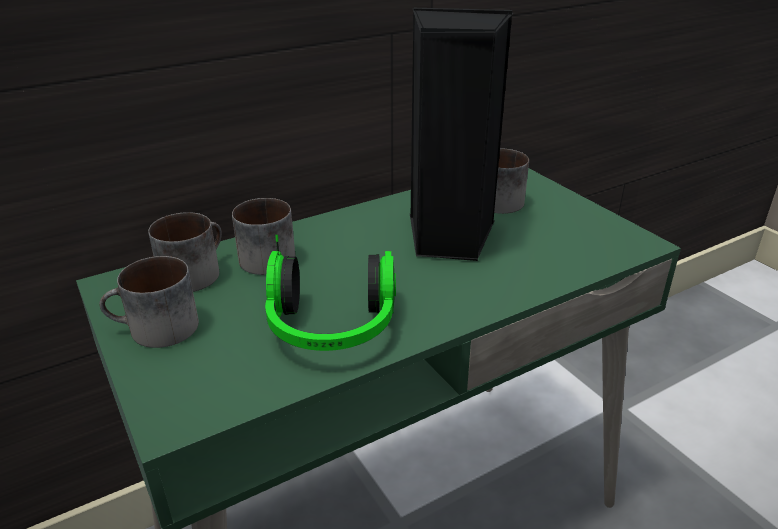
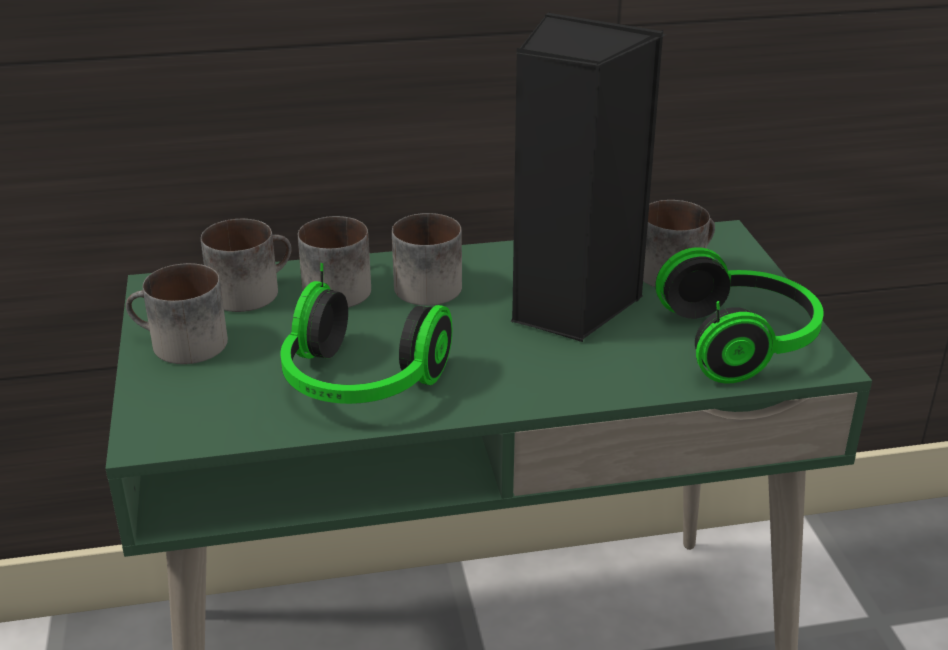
camera: 20 degrees right, 0 degrees up
none -> mug [392,213,462,306]
none -> headphones [656,247,824,383]

